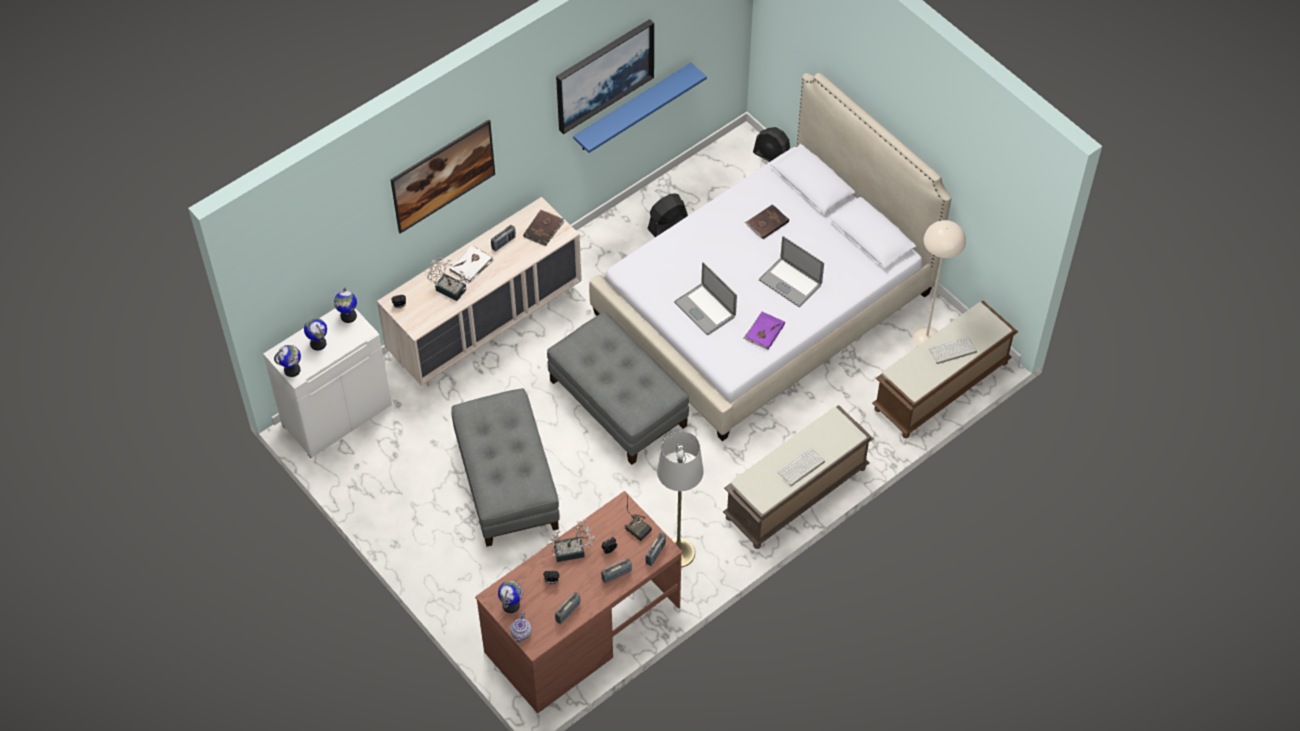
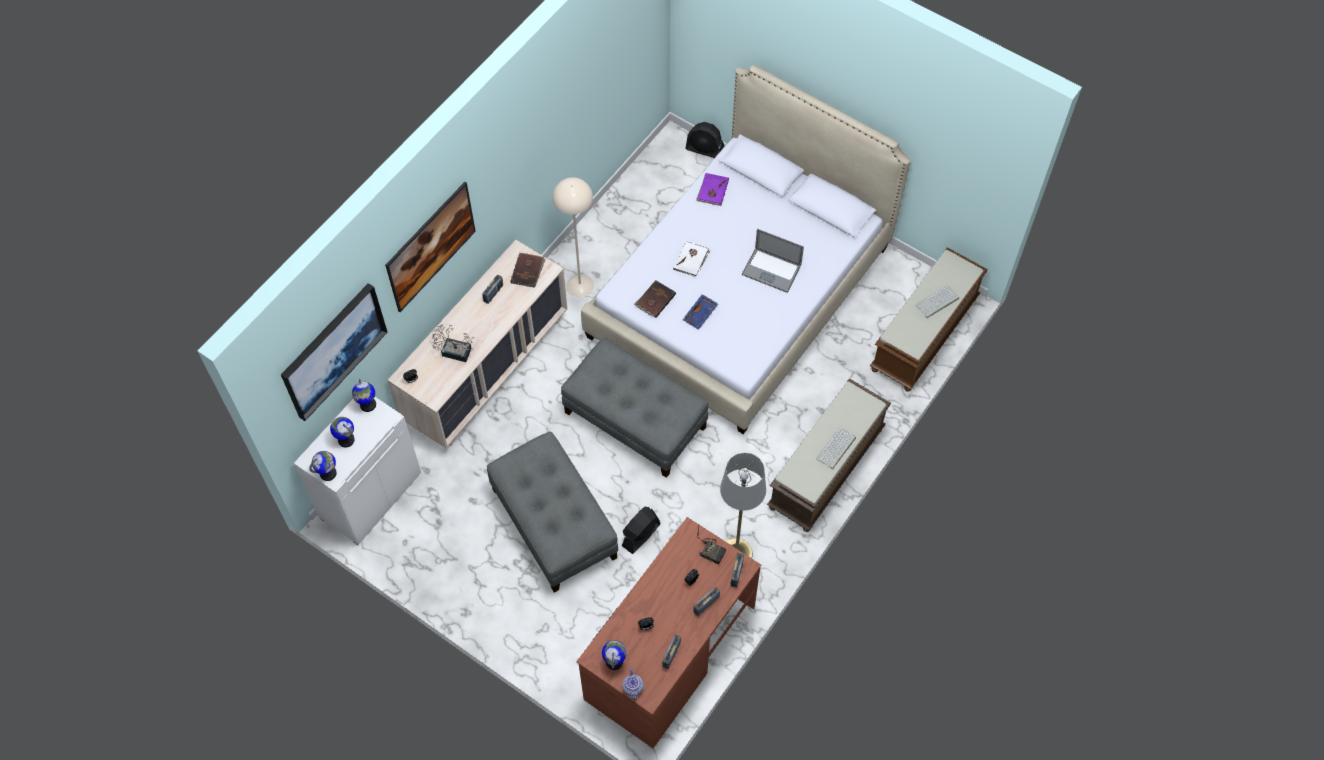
camera: 15 degrees left, 5 degrees up
white book [449,246,494,283] -> white book moved to [673,241,710,277]
potted plant [546,519,596,562] -> none
picture [556,19,654,134] -> picture moved to [281,283,388,421]
blue shelf [573,63,707,153] -> none
black fan [648,193,688,237] -> black fan moved to [622,506,661,554]
laptop [674,262,737,335] -> blue tray [682,294,718,330]
purple book [744,312,785,349] -> purple book moved to [696,173,729,206]
brown book [745,204,789,239] -> brown book moved to [634,280,676,318]
beige floor lamp [912,220,966,347] -> beige floor lamp moved to [552,177,594,297]

